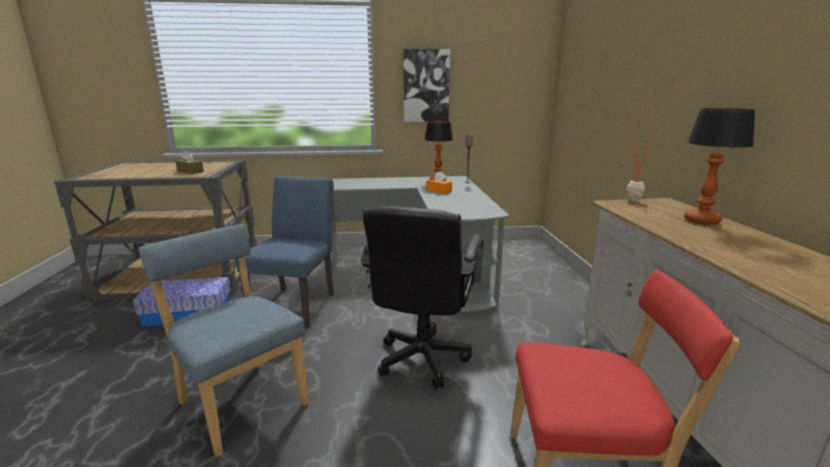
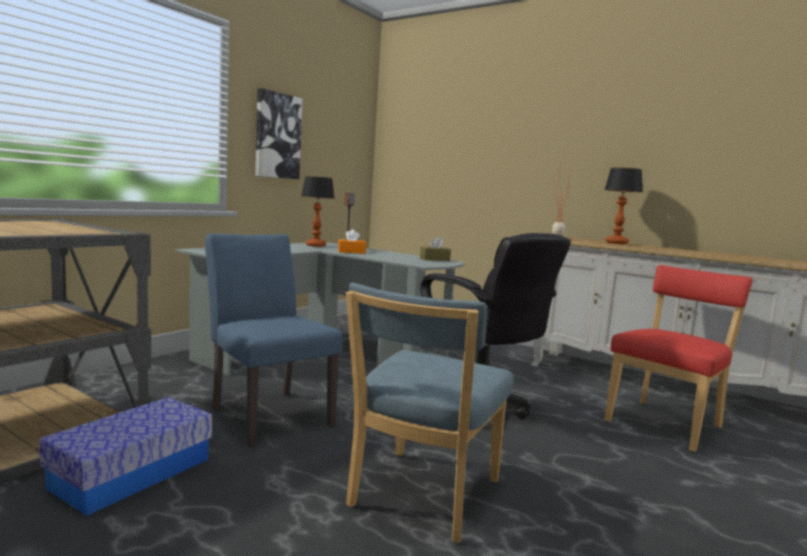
camera: 50 degrees left, 10 degrees down
blue chair [138,224,309,457] -> blue chair turned 60 degrees counterclockwise [346,283,514,543]
brown tissue box [176,151,204,174] -> brown tissue box moved to [420,236,451,261]

